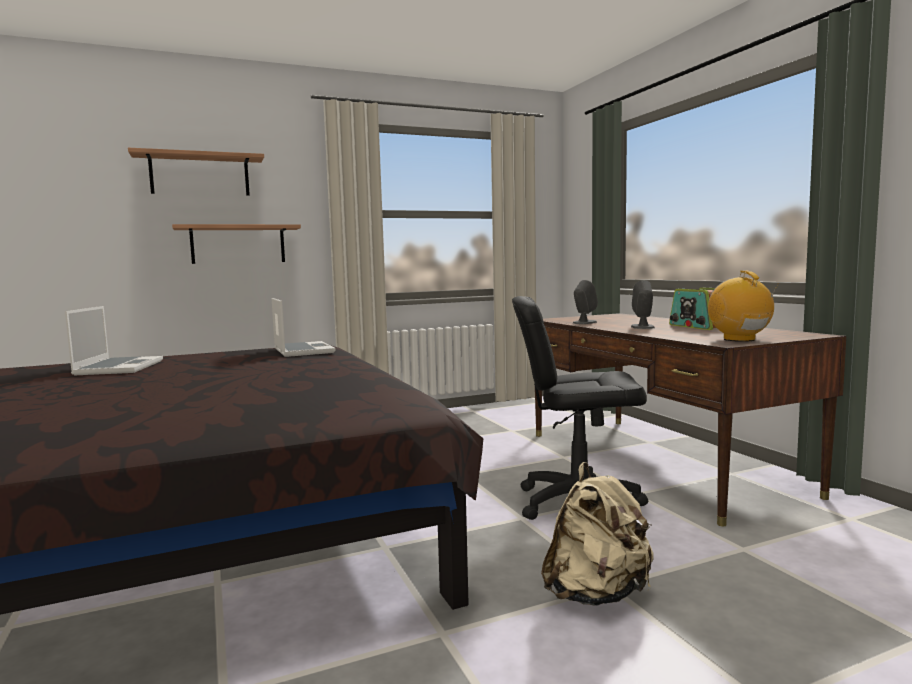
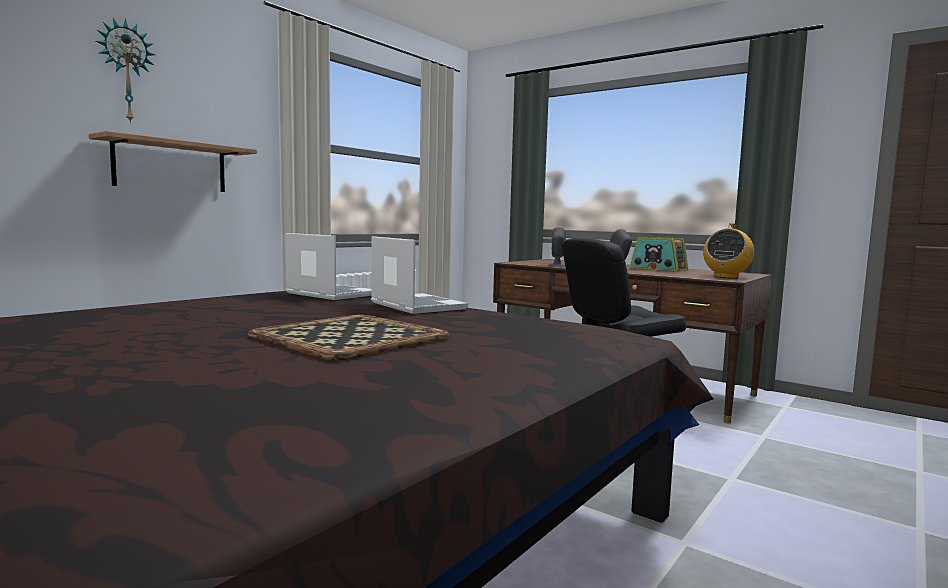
camera: 30 degrees left, 0 degrees up
laptop [65,306,163,375] -> laptop moved to [371,236,468,314]
shelf [128,148,264,196] -> wall clock [96,18,155,124]
beige backpack [541,462,654,606] -> none
radio [708,271,779,342] -> radio turned 105 degrees counterclockwise [703,223,754,279]
none -> tray [248,315,450,361]

